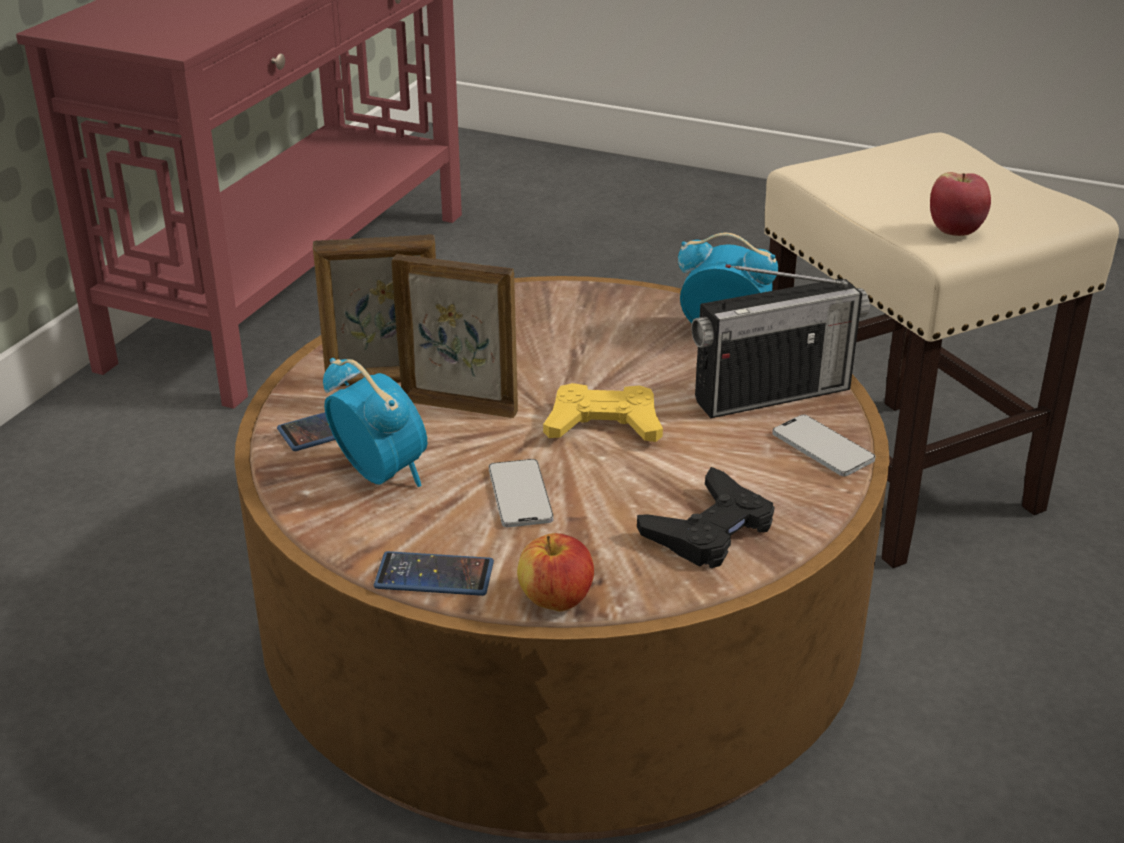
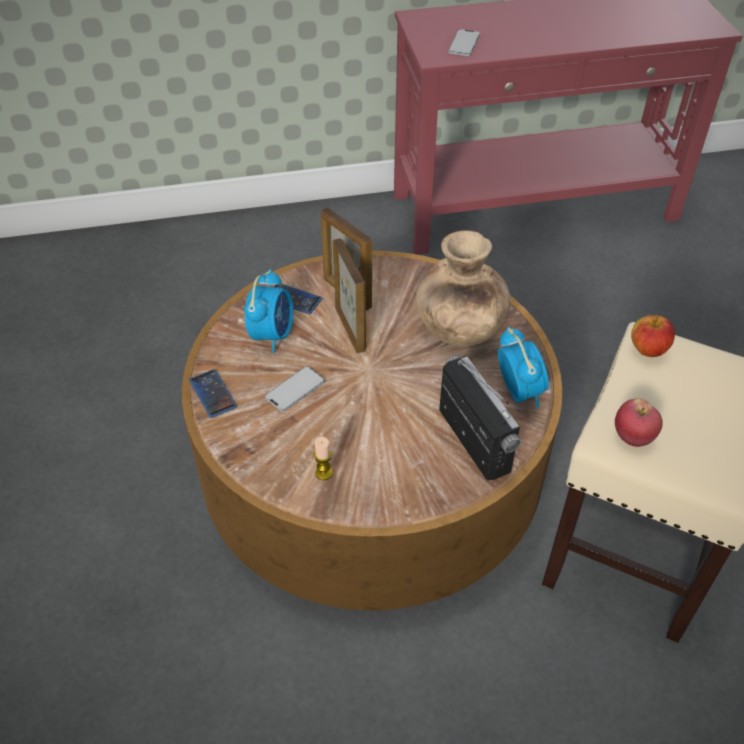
camera: 55 degrees right, 15 degrees up
apple [517,533,594,612] -> apple moved to [631,315,675,357]
yellow game controller [543,383,663,442] -> none
black game controller [637,467,775,568] -> candle [314,437,333,480]
radio [691,264,870,418] -> radio turned 150 degrees counterclockwise [439,355,522,480]
phone [772,415,875,476] -> phone moved to [448,29,480,56]
none -> brown vase [416,230,511,346]

